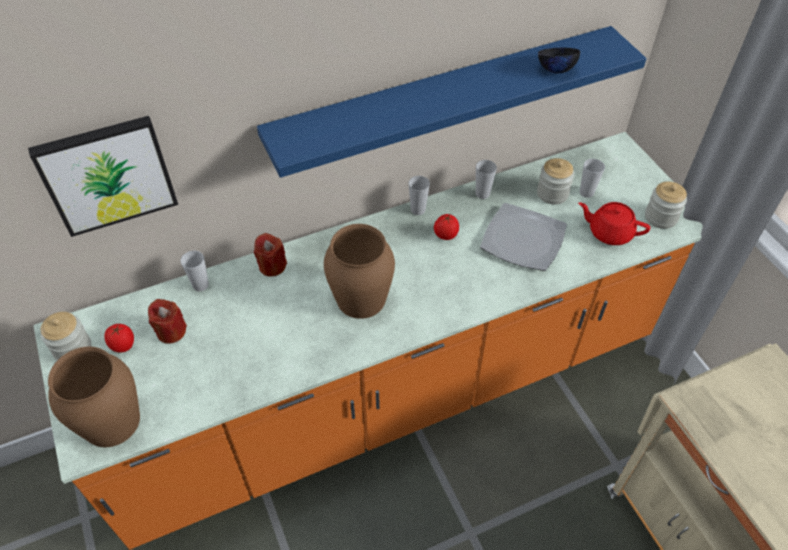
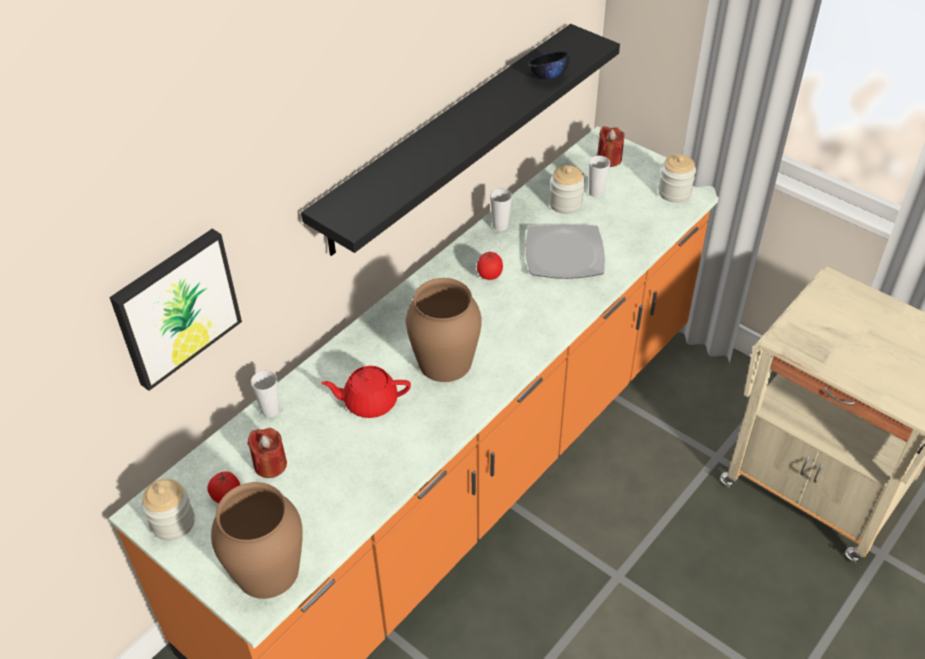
camera: 25 degrees left, 5 degrees down
red candle [254,233,287,277] -> red candle moved to [597,126,624,167]
blue shelf [257,26,647,178] -> black shelf [301,24,620,256]
cup [409,176,430,215] -> none
red teapot [578,202,650,245] -> red teapot moved to [321,366,411,418]

